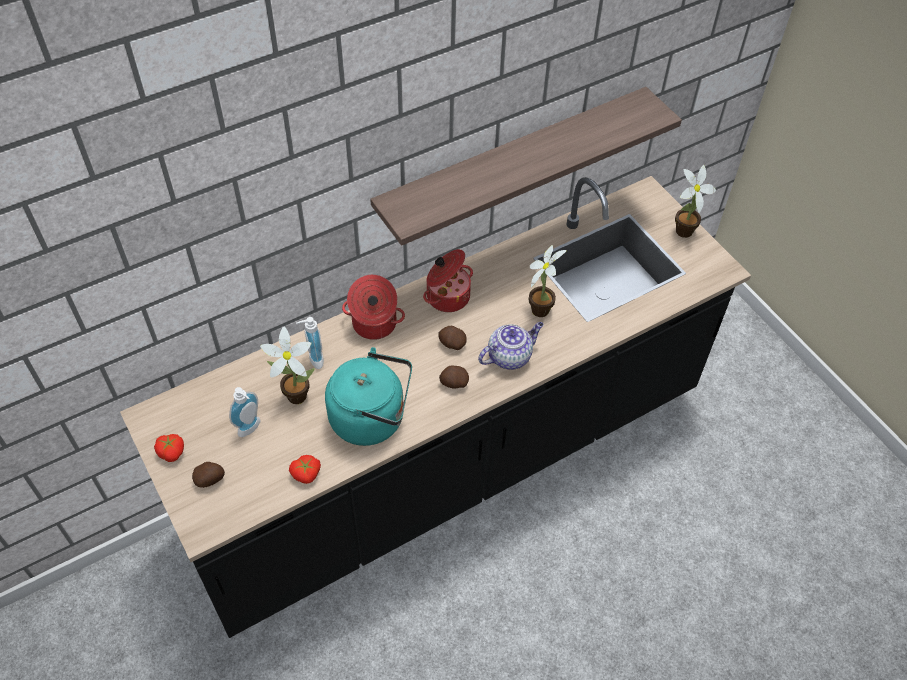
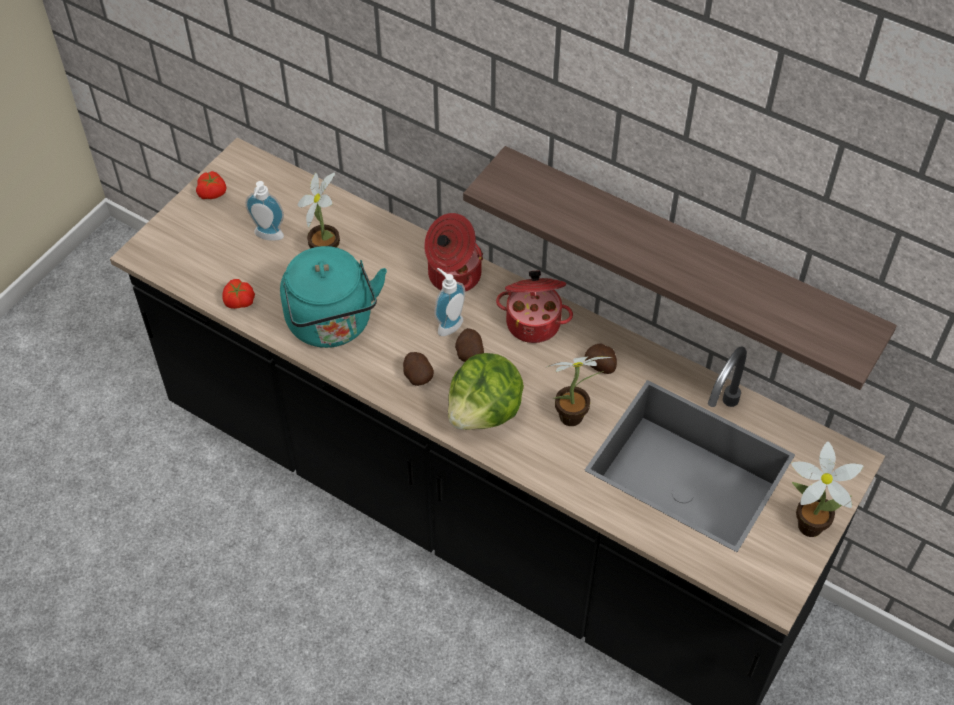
camera: 65 degrees right, 0 degrees up
potato [192,462,225,488] -> potato moved to [585,343,617,374]
soap dispenser [296,317,324,369] -> soap dispenser moved to [434,268,465,336]
teapot [478,322,544,370] -> lettuce [448,353,524,430]

